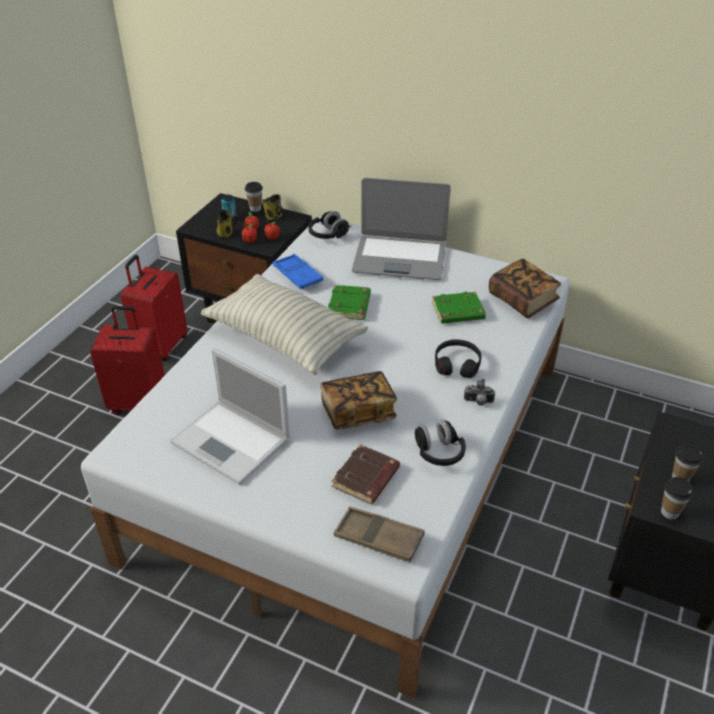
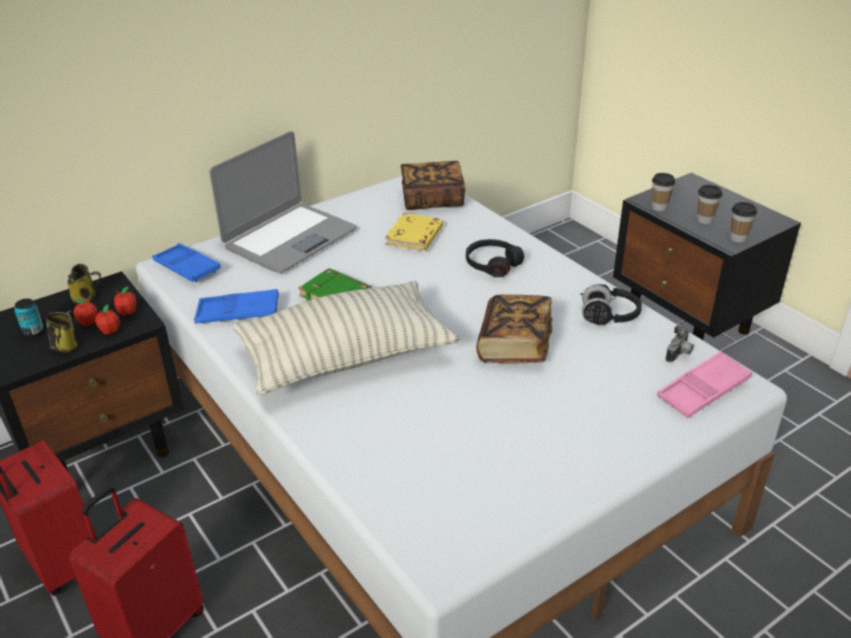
camera: 60 degrees left, 5 degrees down
laptop [170,348,290,485] -> none
cup [245,182,263,212] -> cup moved to [652,173,676,211]
black headphones [308,211,351,239] -> blue tray [152,243,221,282]
brown book [332,444,400,504] -> none
brown tray [334,507,425,562] -> pink tray [657,351,752,418]
green book [432,292,486,324] -> yellow book [385,213,443,251]
camera [464,379,495,406] -> camera moved to [666,325,694,362]

